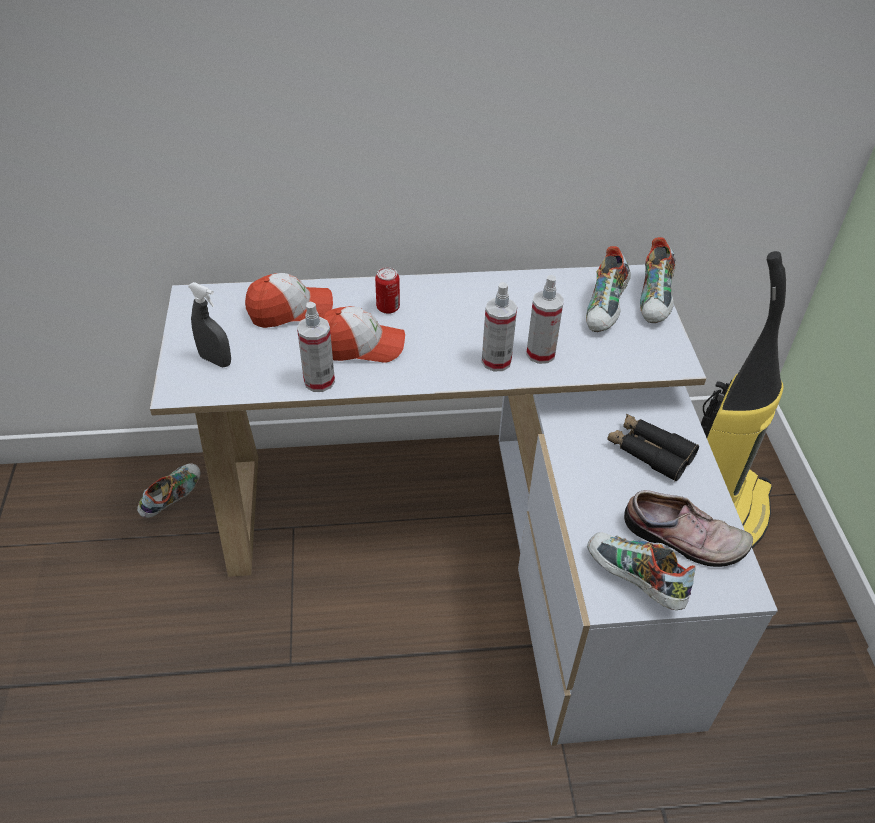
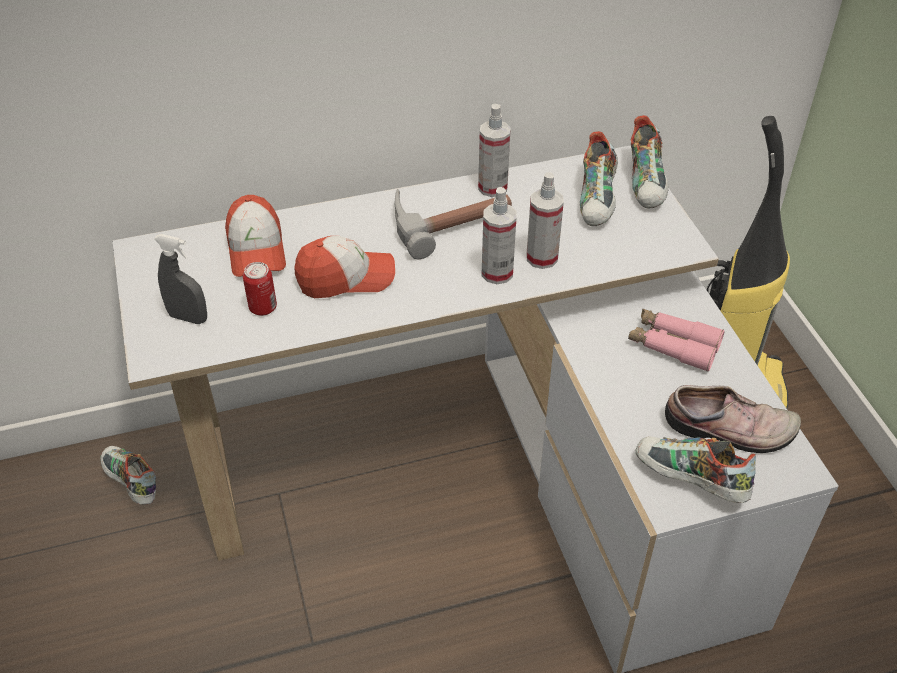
camera: 10 degrees left, 0 degrees up
shoe [137,463,201,518] -> shoe turned 60 degrees counterclockwise [100,446,156,505]
cap [245,273,333,328] -> cap turned 105 degrees clockwise [225,195,286,277]
spray bottle [297,302,335,392] -> spray bottle moved to [478,104,511,197]
can [375,267,400,314] -> can moved to [243,262,277,316]
black binoculars [607,414,699,481] -> pink binoculars [628,308,725,372]
none -> hammer [395,189,512,260]

